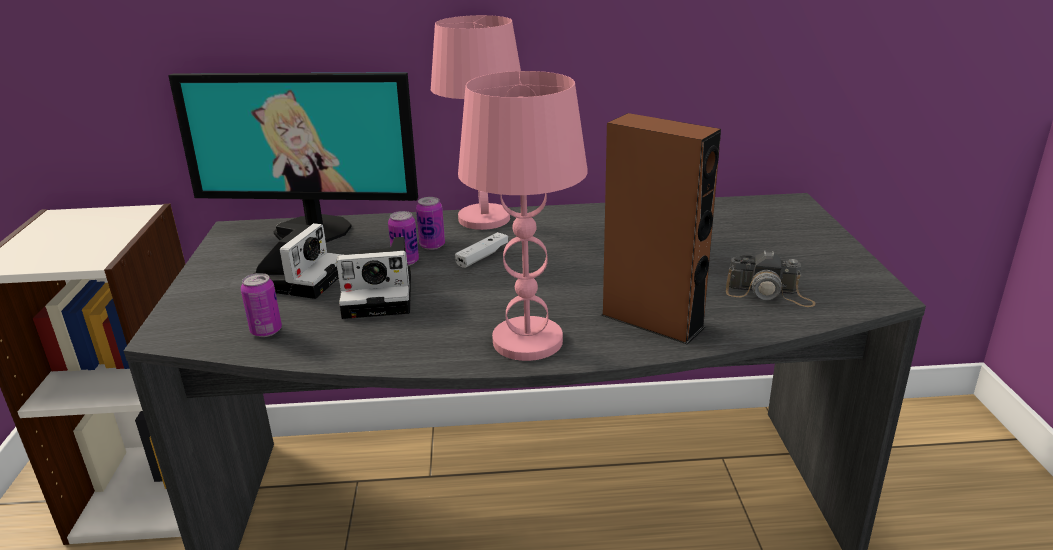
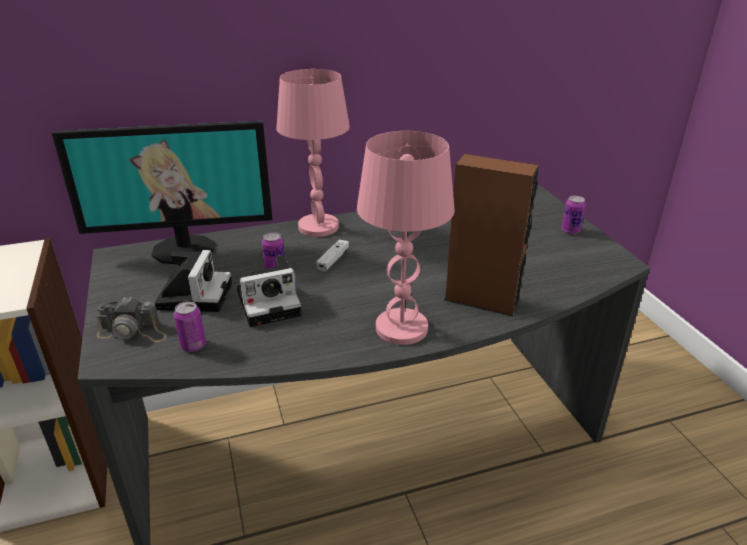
camera: 15 degrees left, 5 degrees up
can [416,197,445,250] -> can moved to [561,195,586,234]
camera [726,250,815,307] -> camera moved to [96,297,167,342]

